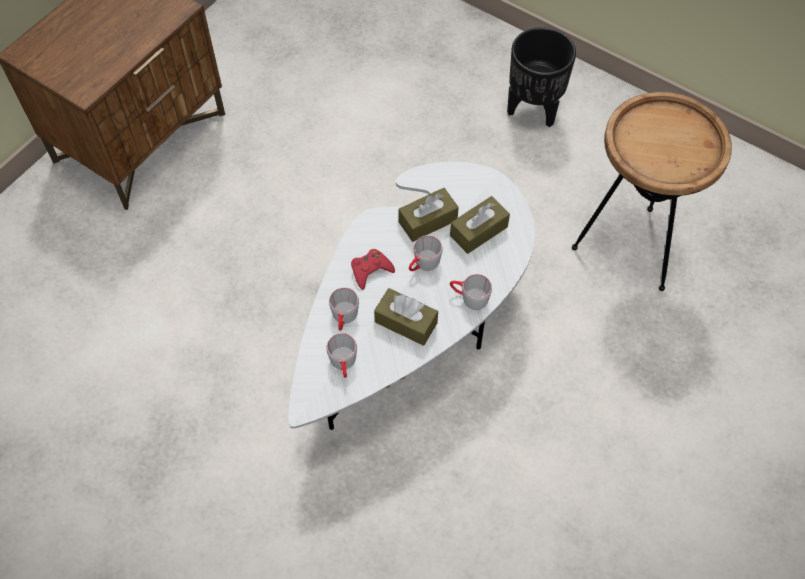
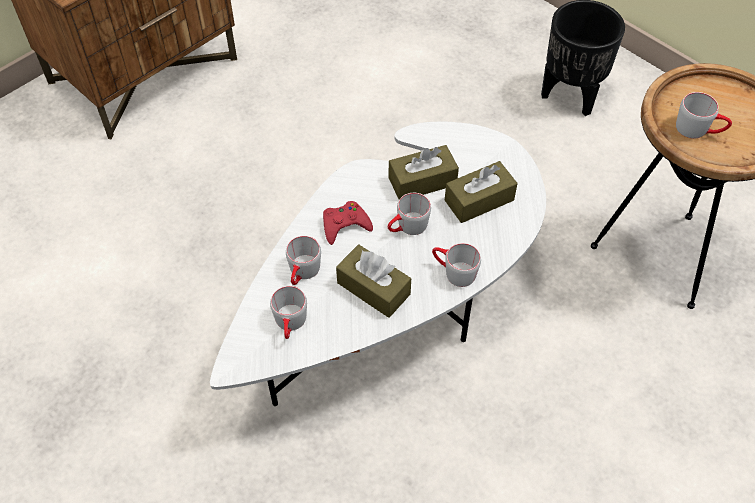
camera: 10 degrees right, 5 degrees down
none -> grey mug [676,92,732,139]

